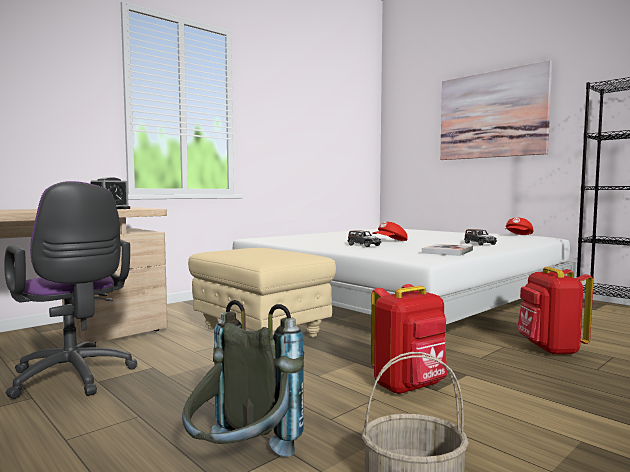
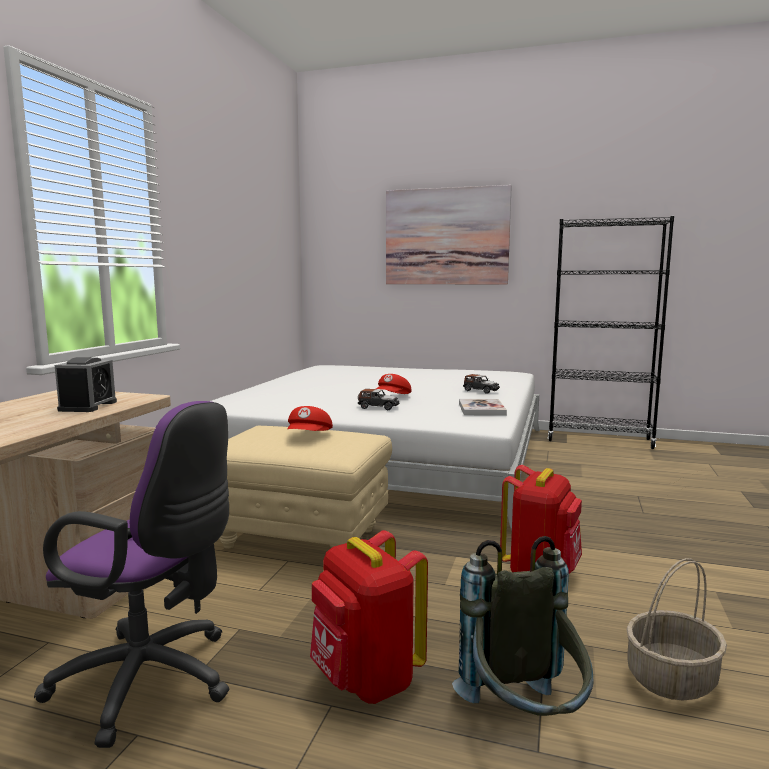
camera: 30 degrees left, 5 degrees up
red cap [506,218,534,235] -> red cap moved to [287,406,333,431]
red backpack [517,267,594,355] -> red backpack moved to [310,530,428,704]

